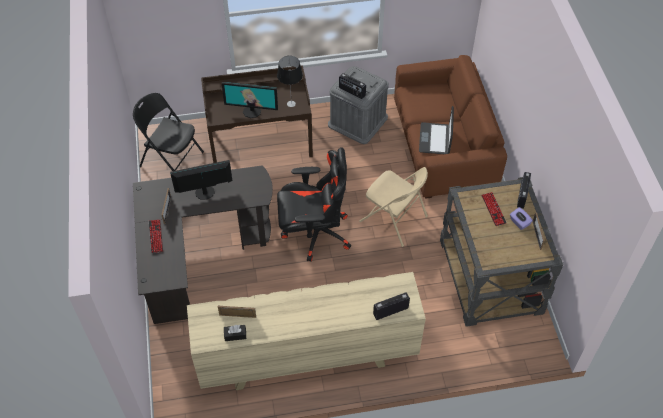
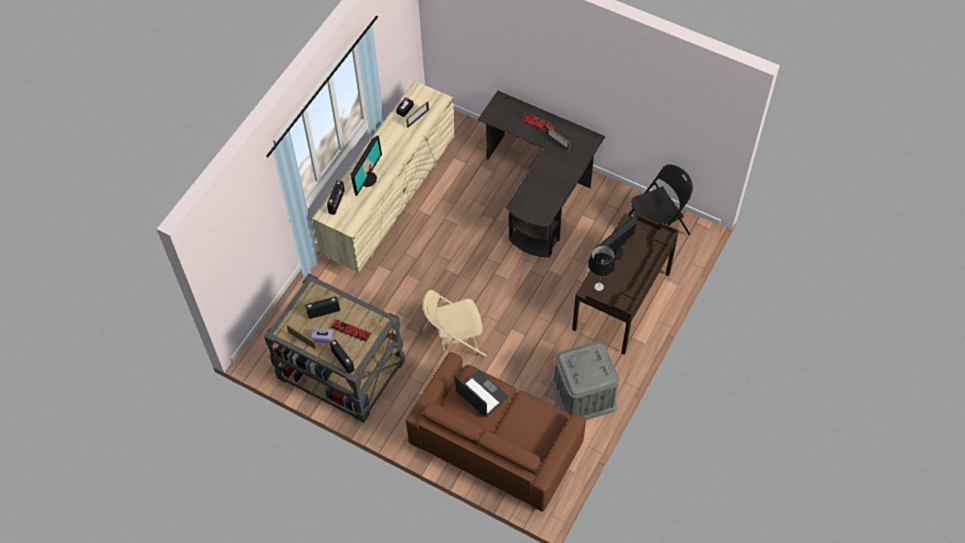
camera: 130 degrees right, 5 degrees up
monitor [170,160,232,200] -> monitor moved to [350,136,382,196]
black office chair [277,148,351,262] -> none
radio [339,73,366,99] -> radio moved to [305,297,340,319]

